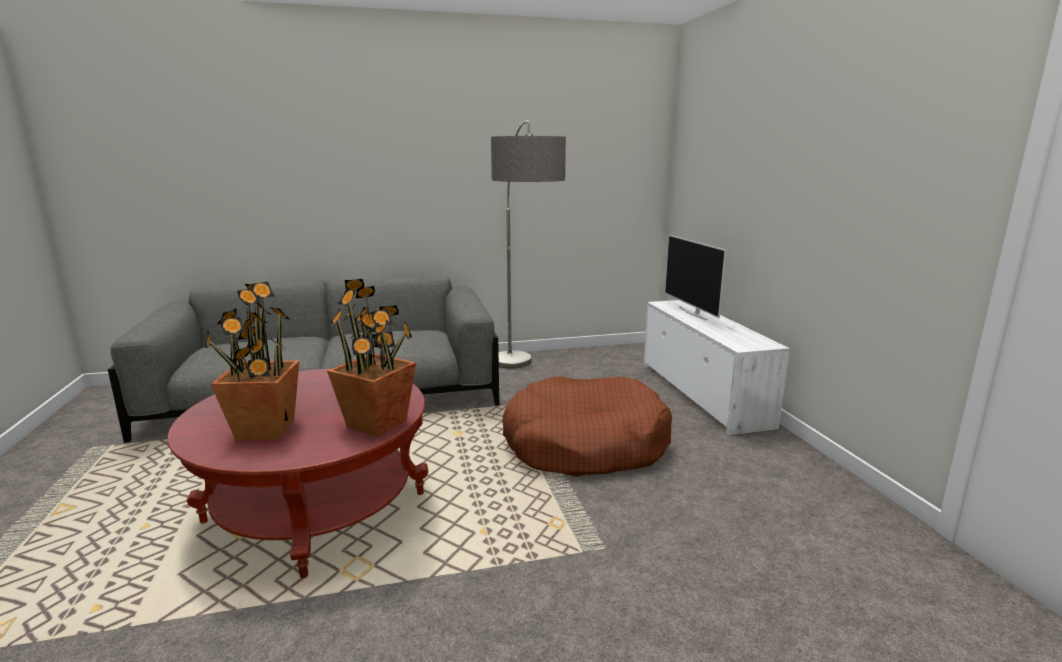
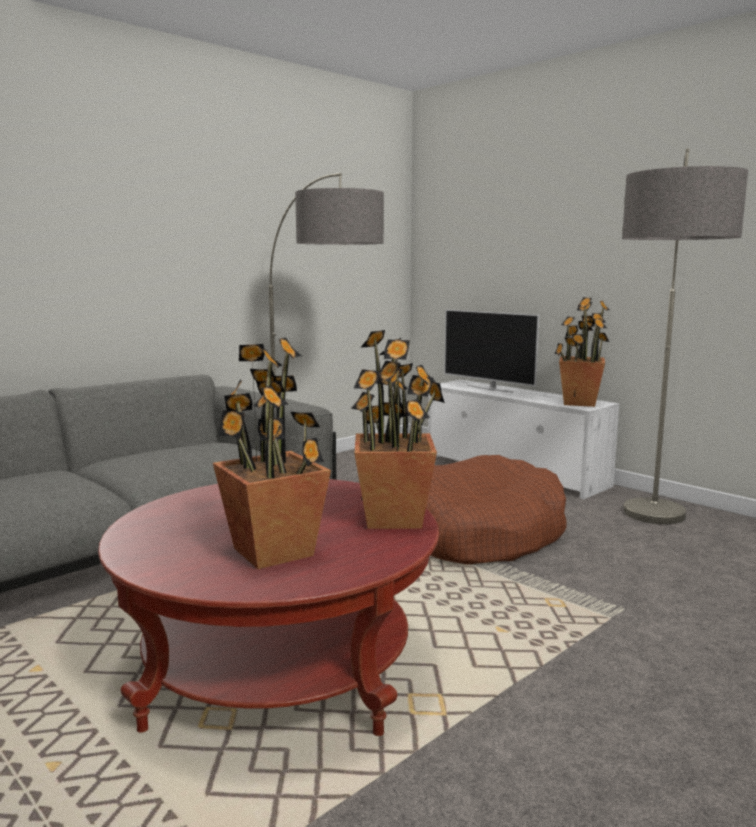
camera: 30 degrees left, 5 degrees down
none -> potted plant [555,297,610,407]
none -> floor lamp [622,148,748,524]

